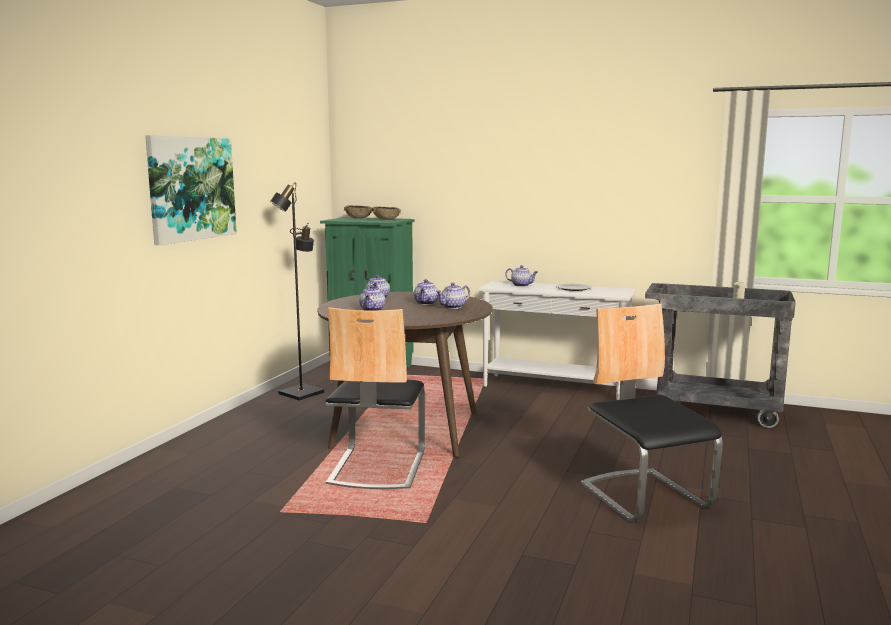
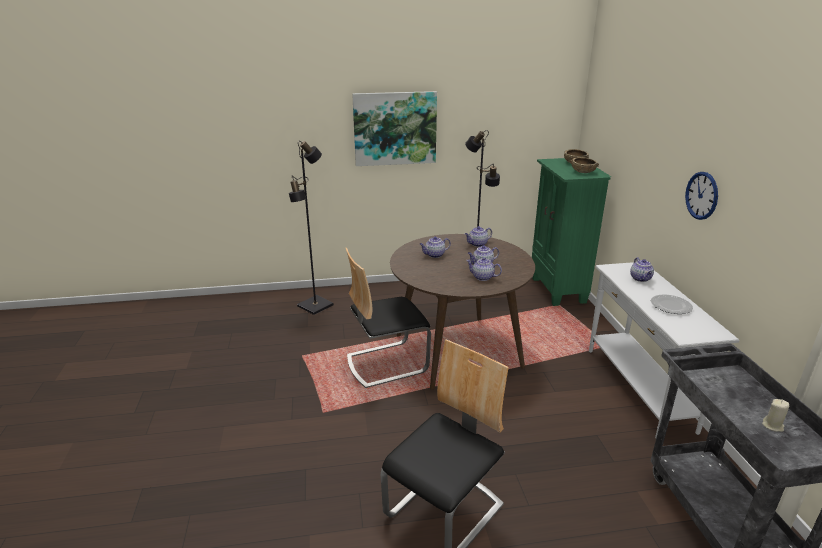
camera: 60 degrees right, 15 degrees up
none -> black floor lamp [289,141,334,315]
none -> wall clock [685,172,718,220]

